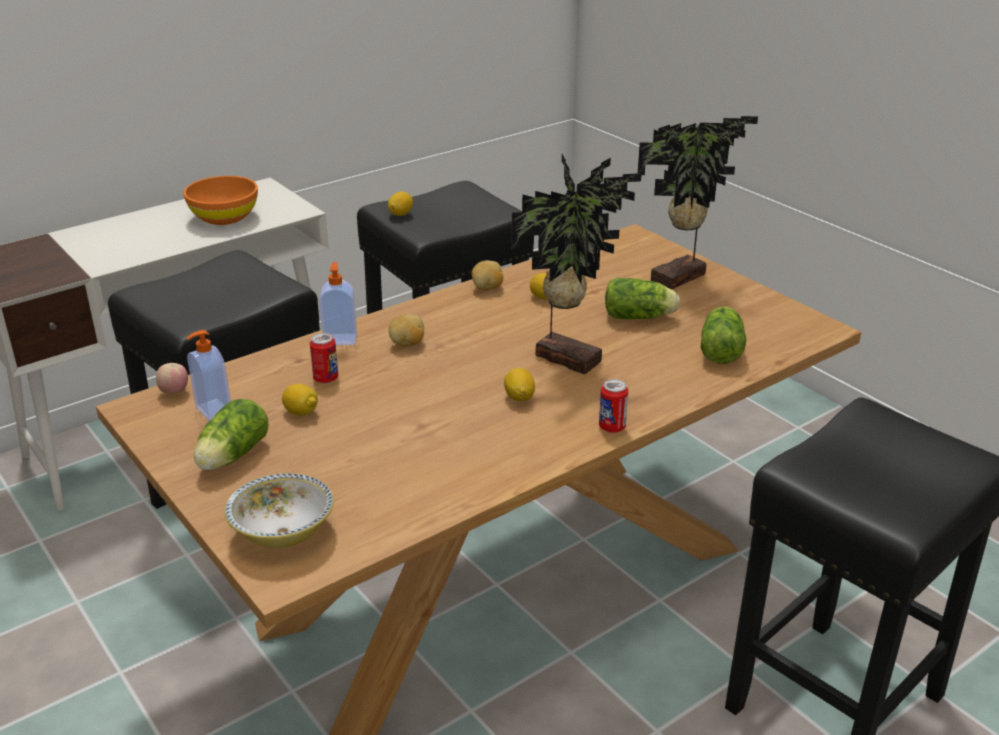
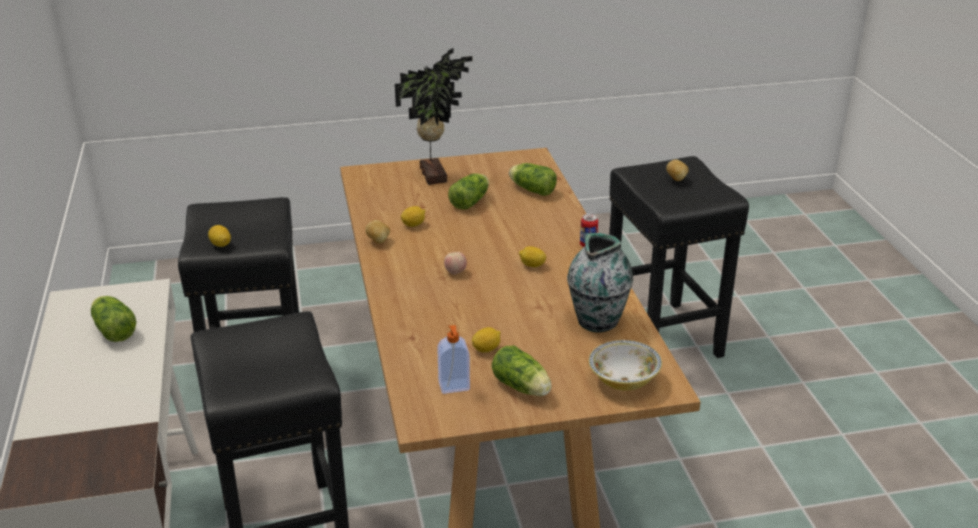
camera: 65 degrees left, 0 degrees up
apple [156,363,188,394] -> apple moved to [444,252,467,275]
orange bowl [183,176,258,225] -> lettuce [91,296,136,342]
can [310,333,338,383] -> none
soap dispenser [319,262,357,345] -> none
potato [389,314,424,346] -> potato moved to [666,159,689,181]
potted plant [512,154,642,374] -> none
none -> vase [567,233,633,333]

